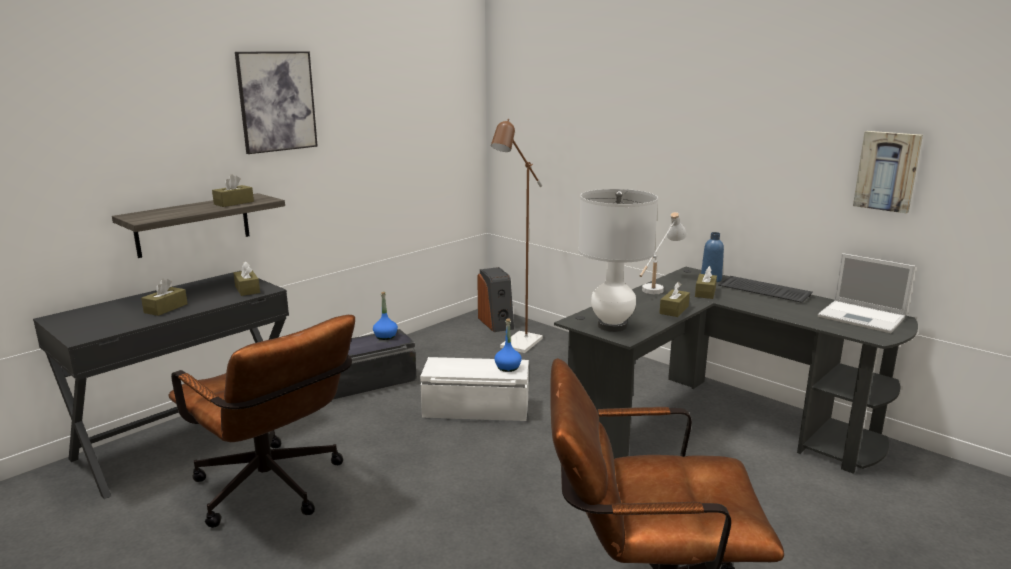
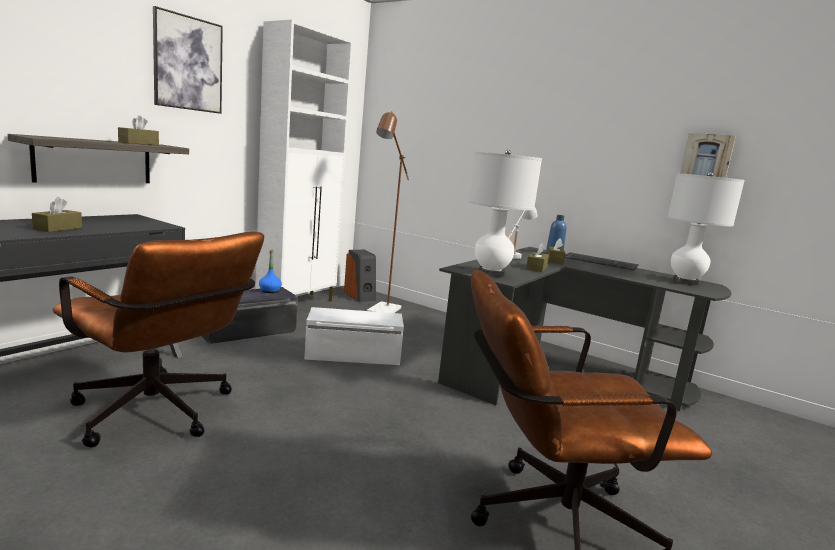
camera: 10 degrees left, 5 degrees down
brown tissue box [234,261,260,296] -> none
blue bottle [495,318,522,372] -> none
laptop [818,253,915,333] -> white table lamp [667,172,745,285]
none -> white cabinet [256,20,353,301]

